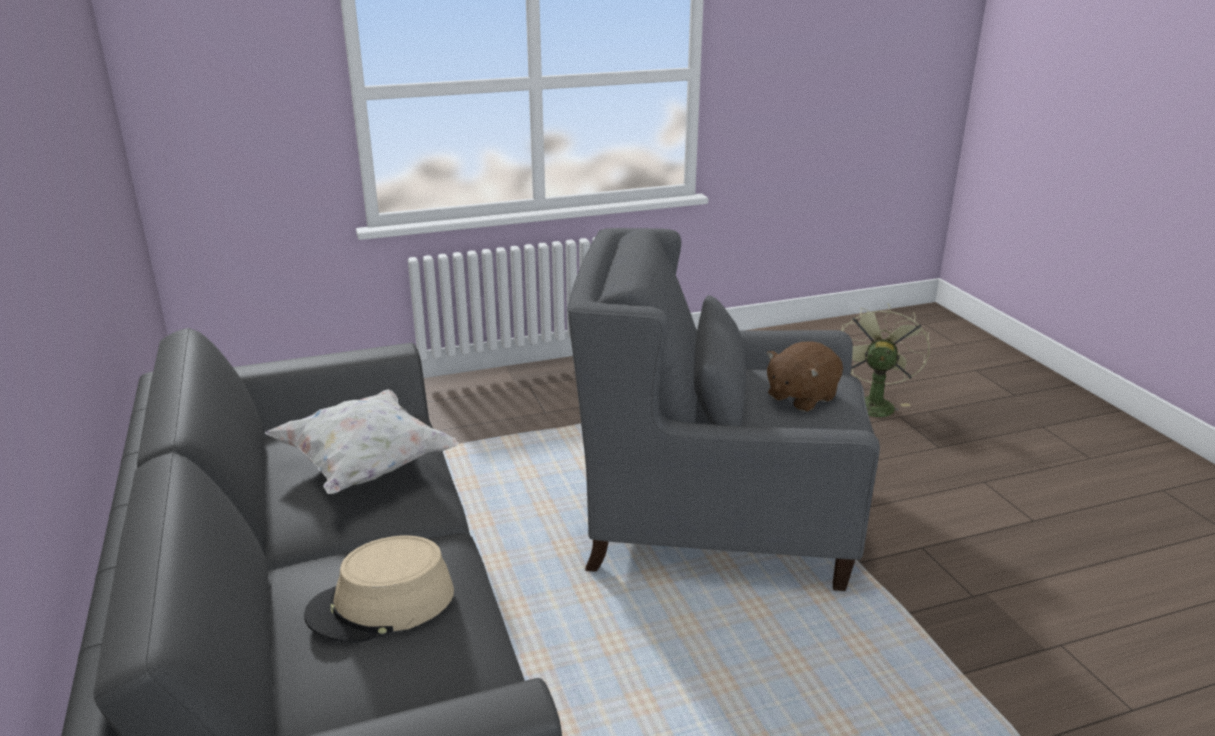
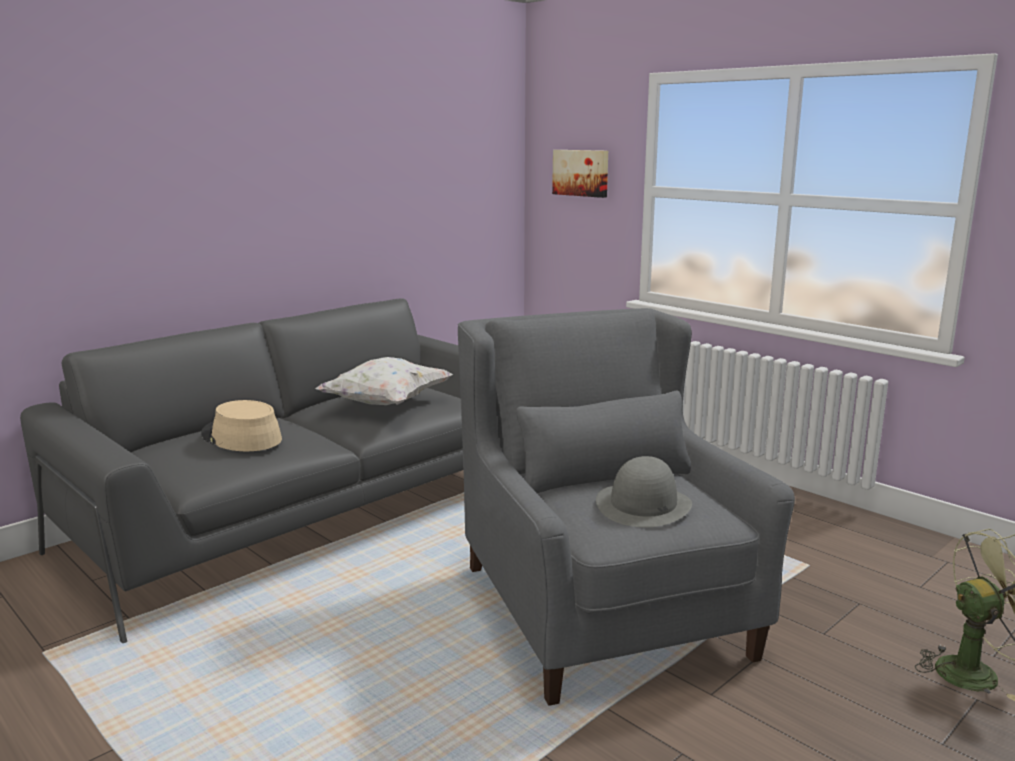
camera: 65 degrees right, 10 degrees down
brown plush toy [767,341,843,412] -> grey hat [596,456,692,527]
none -> picture [552,150,608,198]

